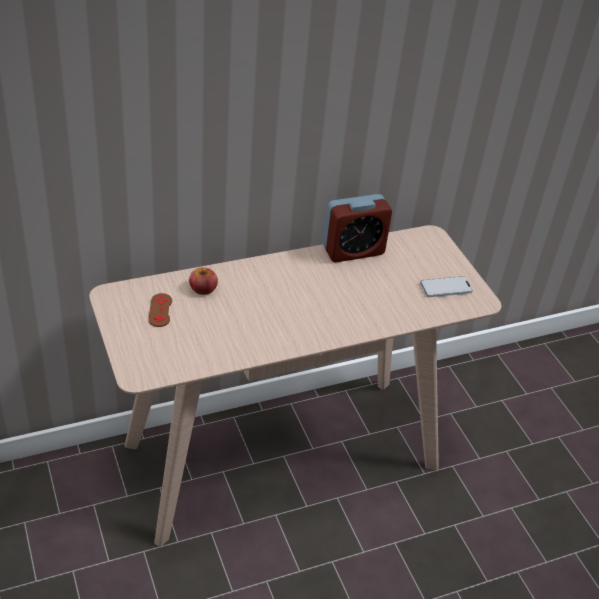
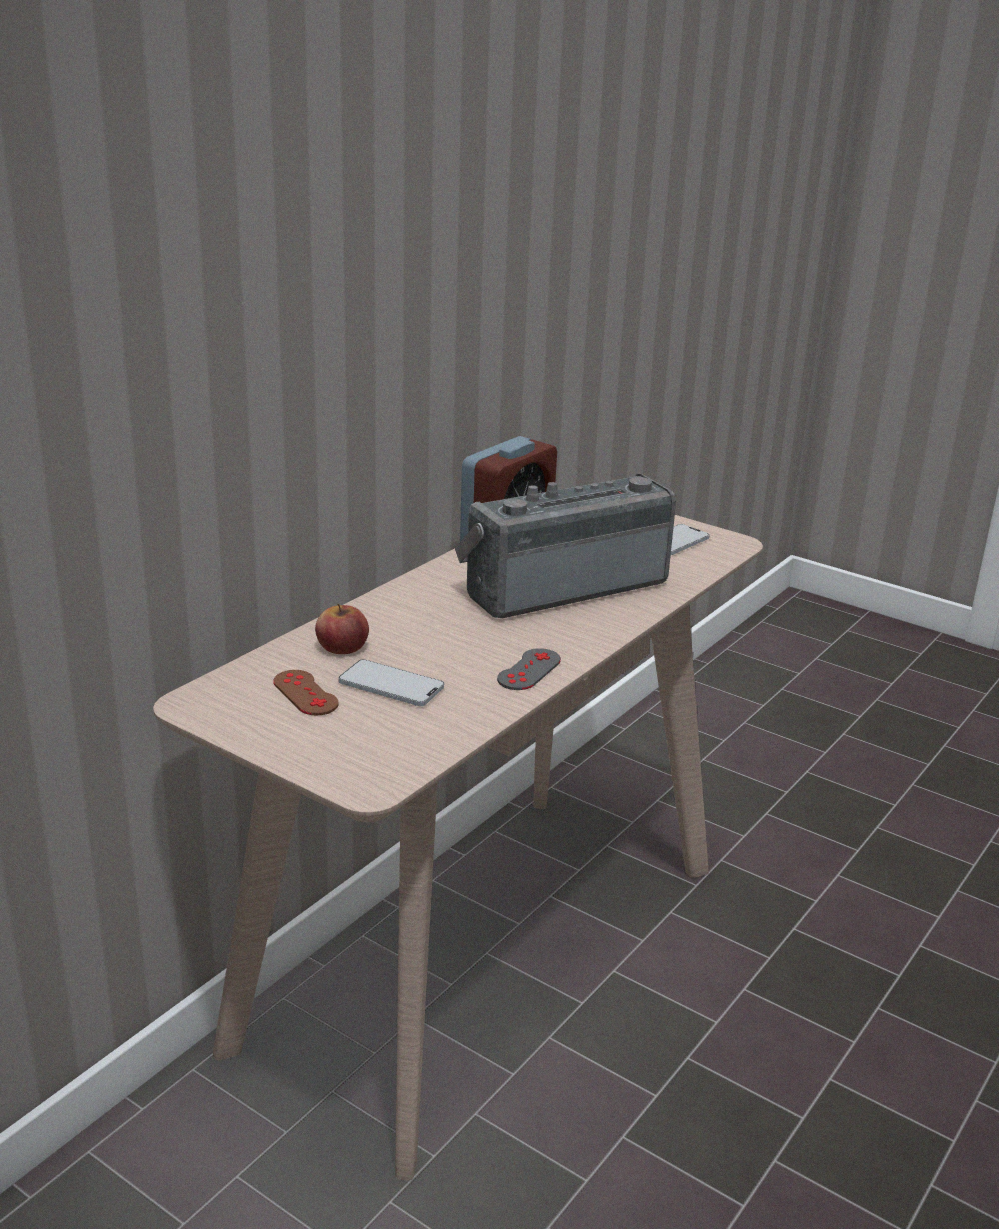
camera: 30 degrees left, 15 degrees down
none -> phone [338,659,444,706]
none -> radio [455,474,676,618]
none -> grey game controller [497,648,561,690]

